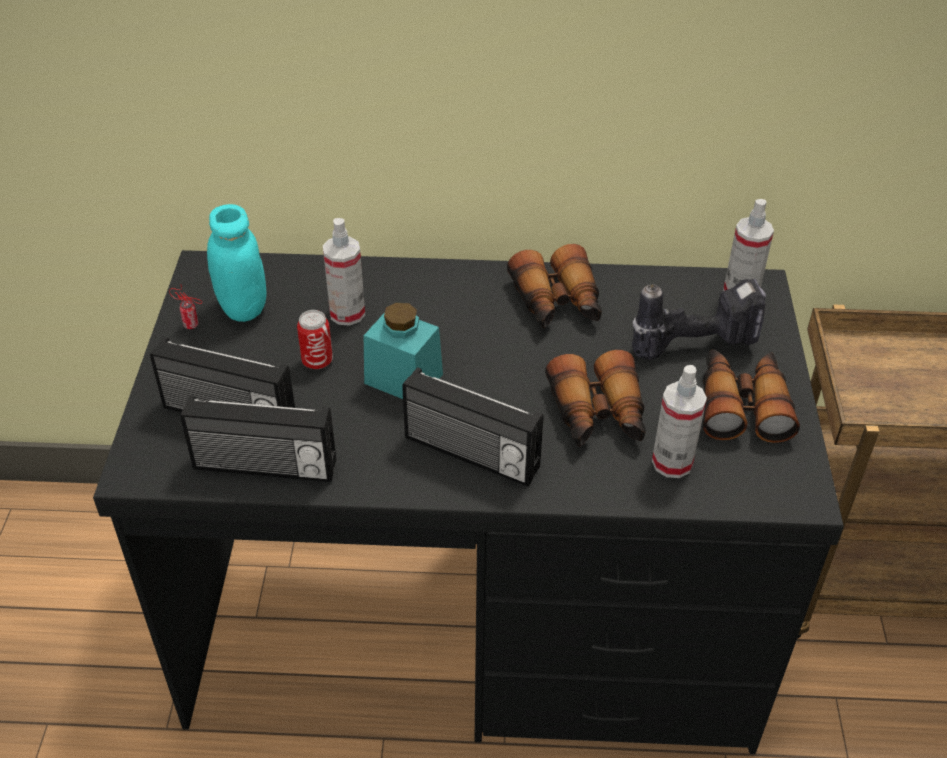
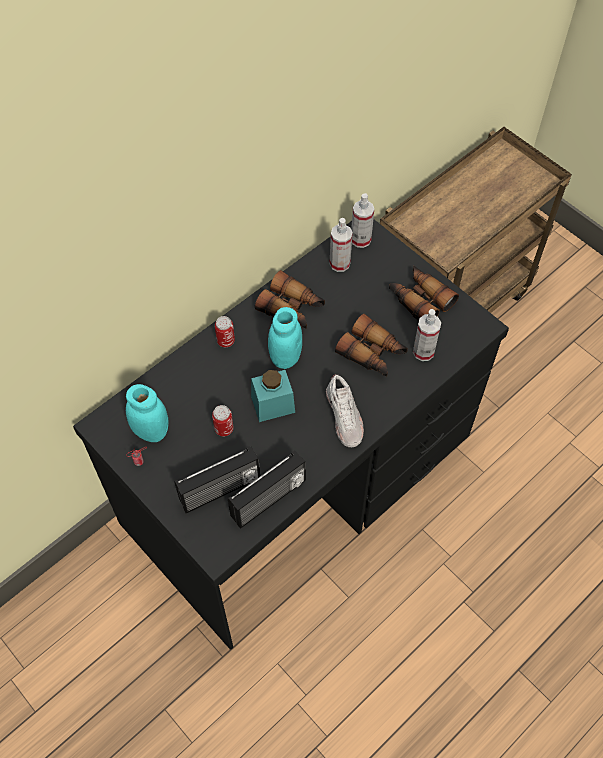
camera: 45 degrees left, 15 degrees up
spray bottle [323,218,365,326] -> spray bottle moved to [330,218,353,272]
radio [402,367,543,486] -> white shoe [326,375,364,447]
power drill [632,279,766,360] -> none
none -> can [215,316,235,347]
none -> turquoise jar [268,307,302,369]

